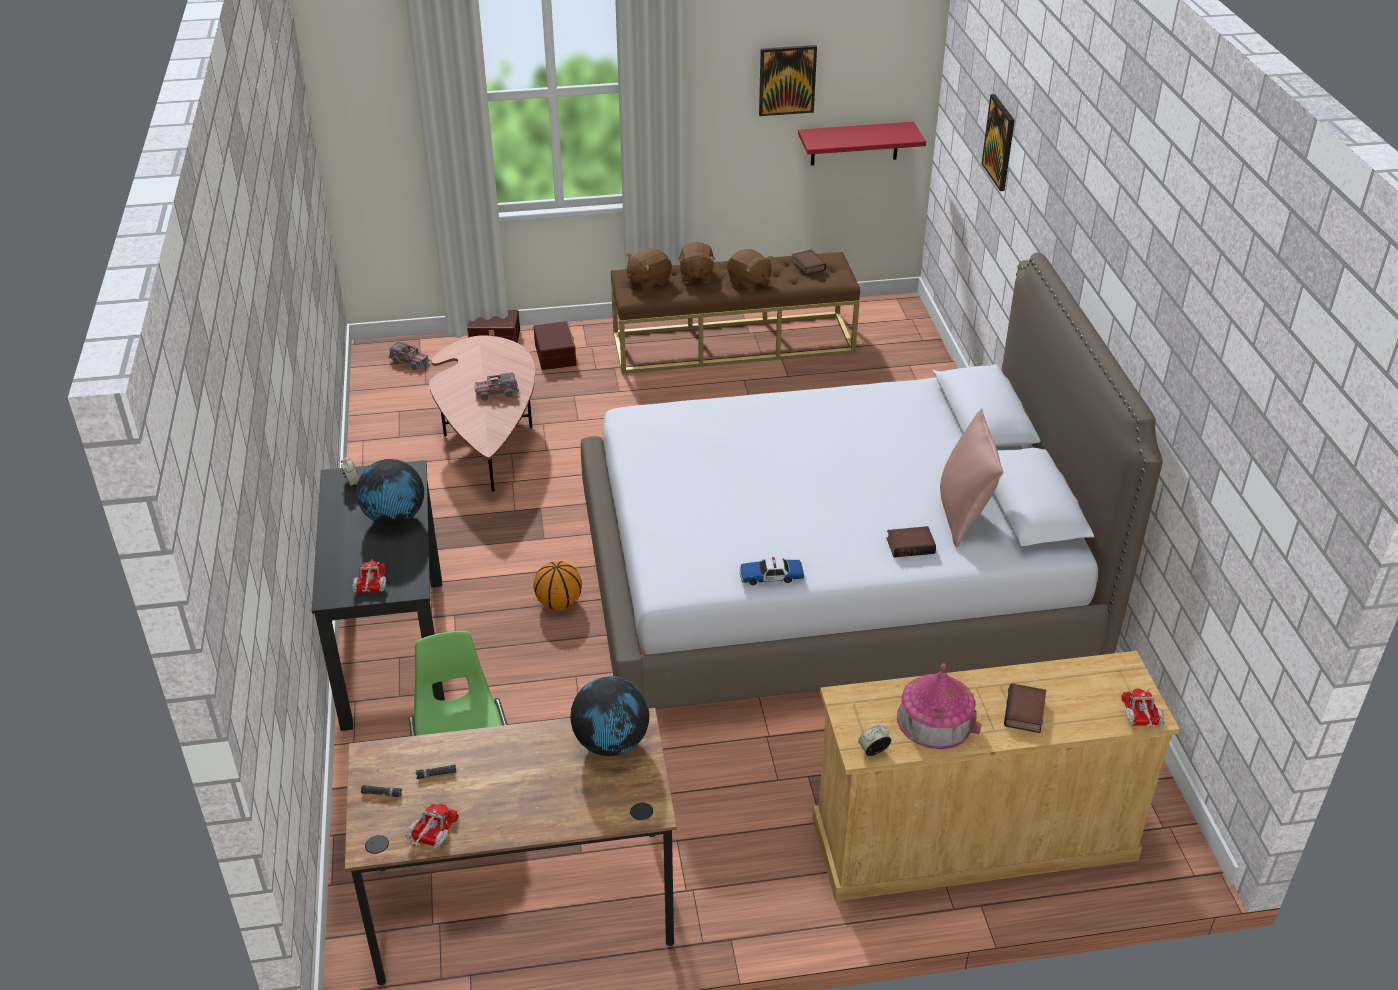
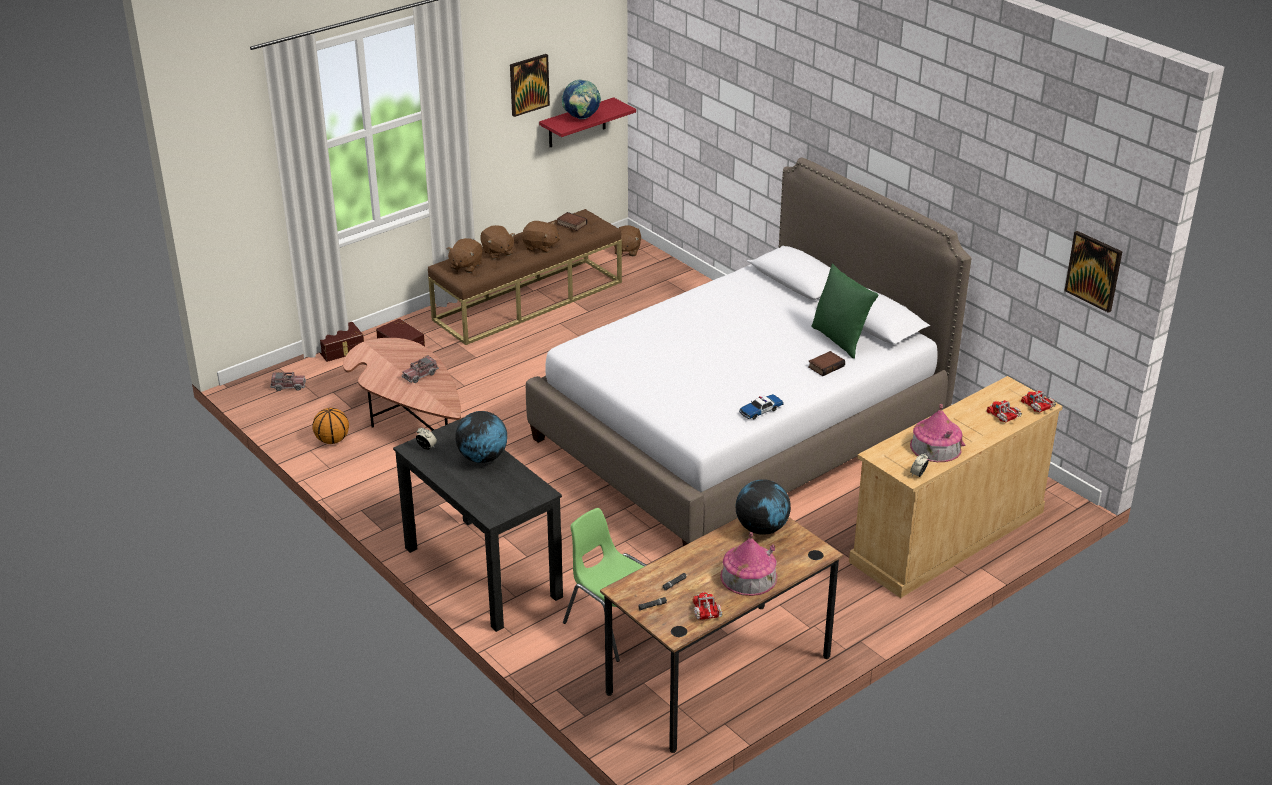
camera: 30 degrees left, 5 degrees down
toy truck [352,559,386,593] -> toy truck moved to [986,400,1022,422]
basketball [533,561,582,610] -> basketball moved to [312,408,349,444]
pink pillow [940,408,1004,547] -> green pillow [811,263,878,359]
picture [981,94,1015,191] -> picture moved to [1065,231,1122,313]
book [1004,683,1046,733] -> none
none -> globe [562,79,601,119]
none -> brown plush toy [614,225,641,256]
none -> toy house [720,532,777,596]

